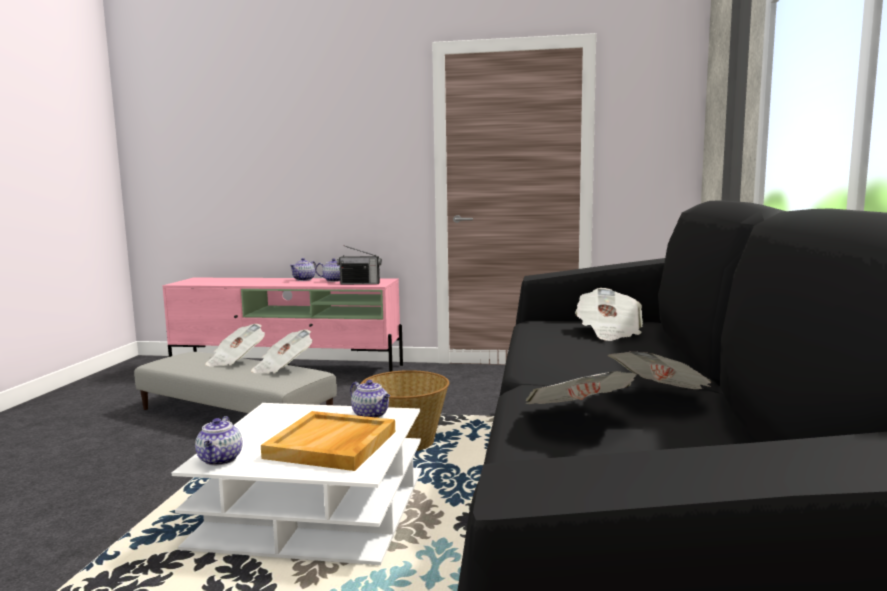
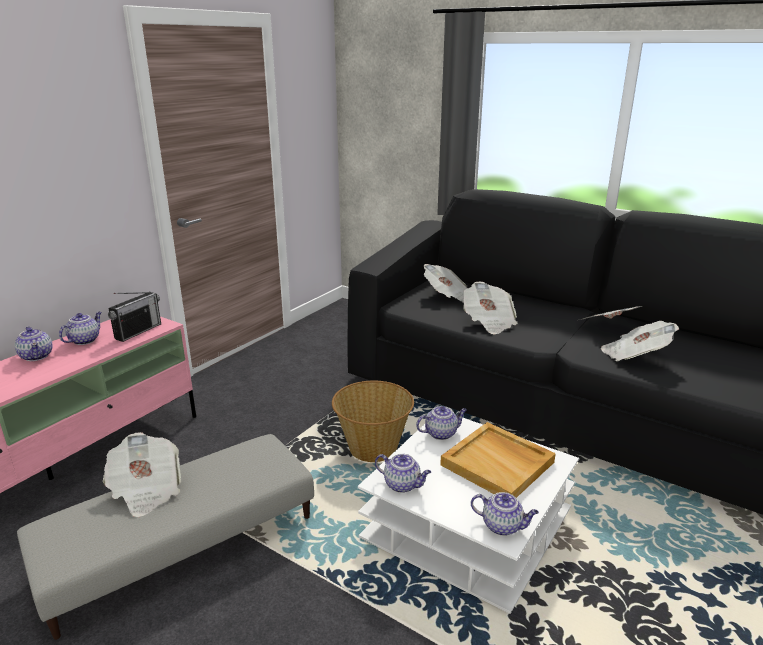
camera: 65 degrees left, 15 degrees up
newspaper [251,329,312,373] -> newspaper moved to [463,282,518,335]
none -> teapot [375,454,431,493]

